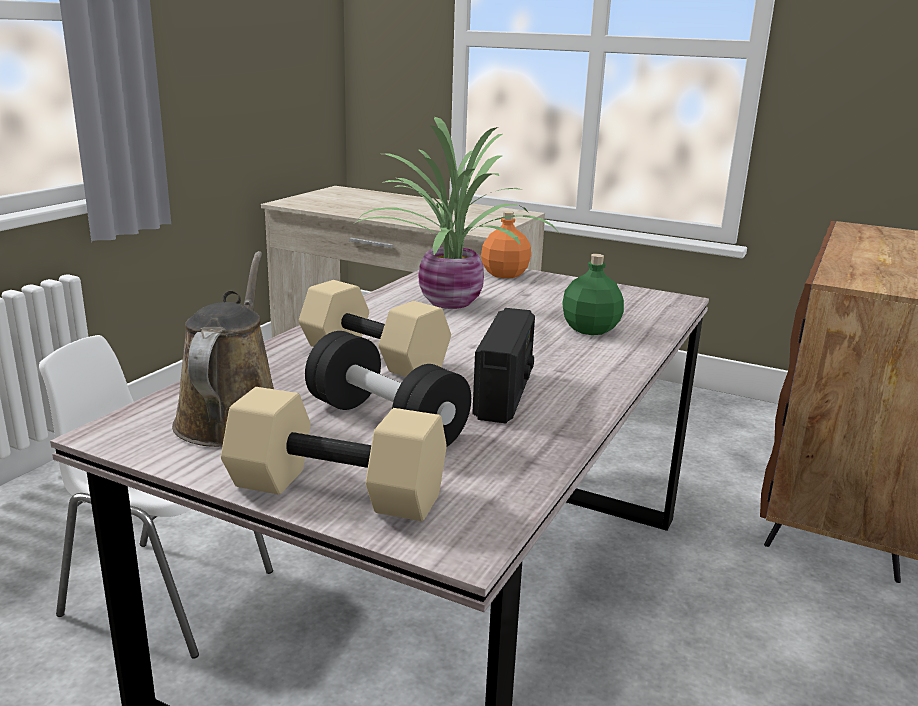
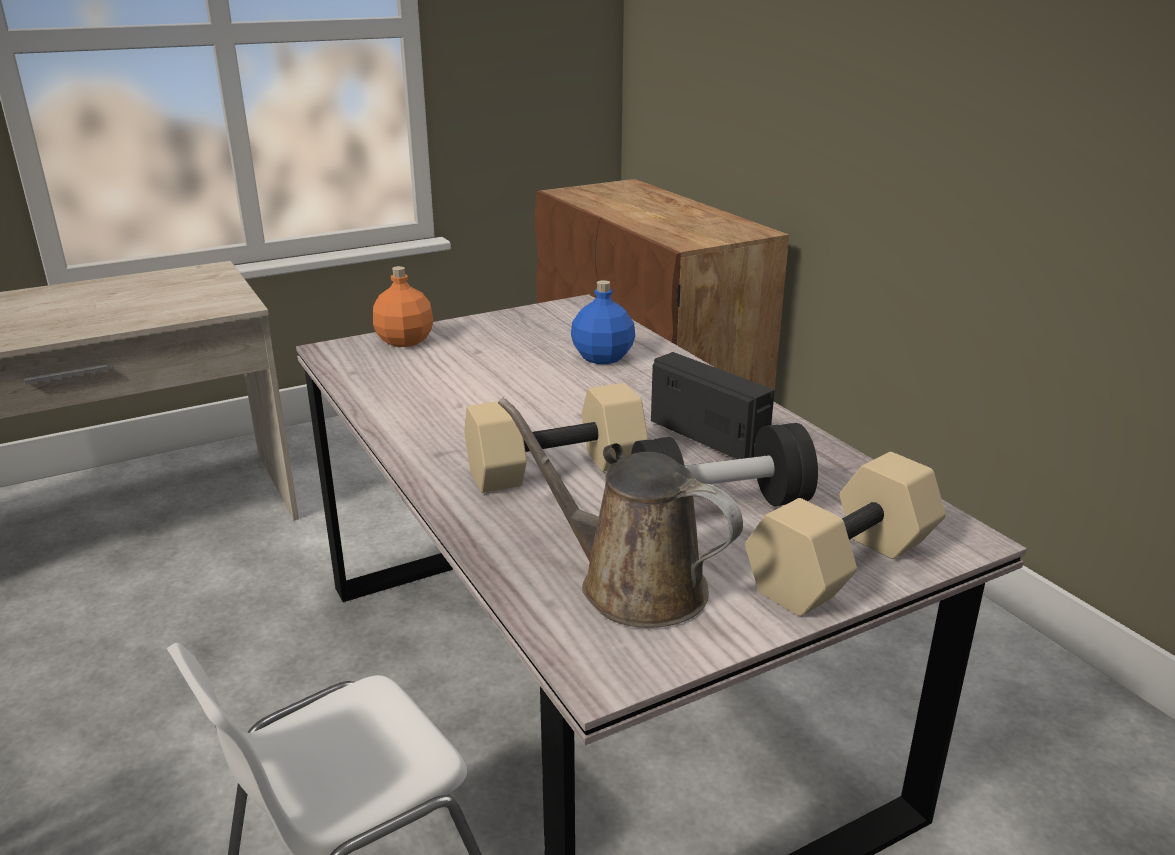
camera: 55 degrees left, 5 degrees up
potted plant [350,117,557,309] -> none
green bottle [562,254,624,335] -> blue bottle [571,280,635,364]

